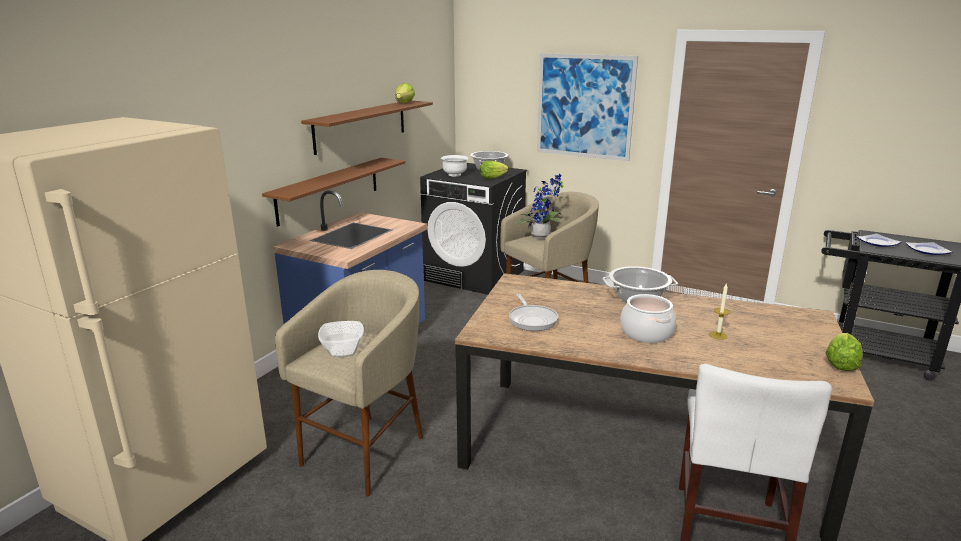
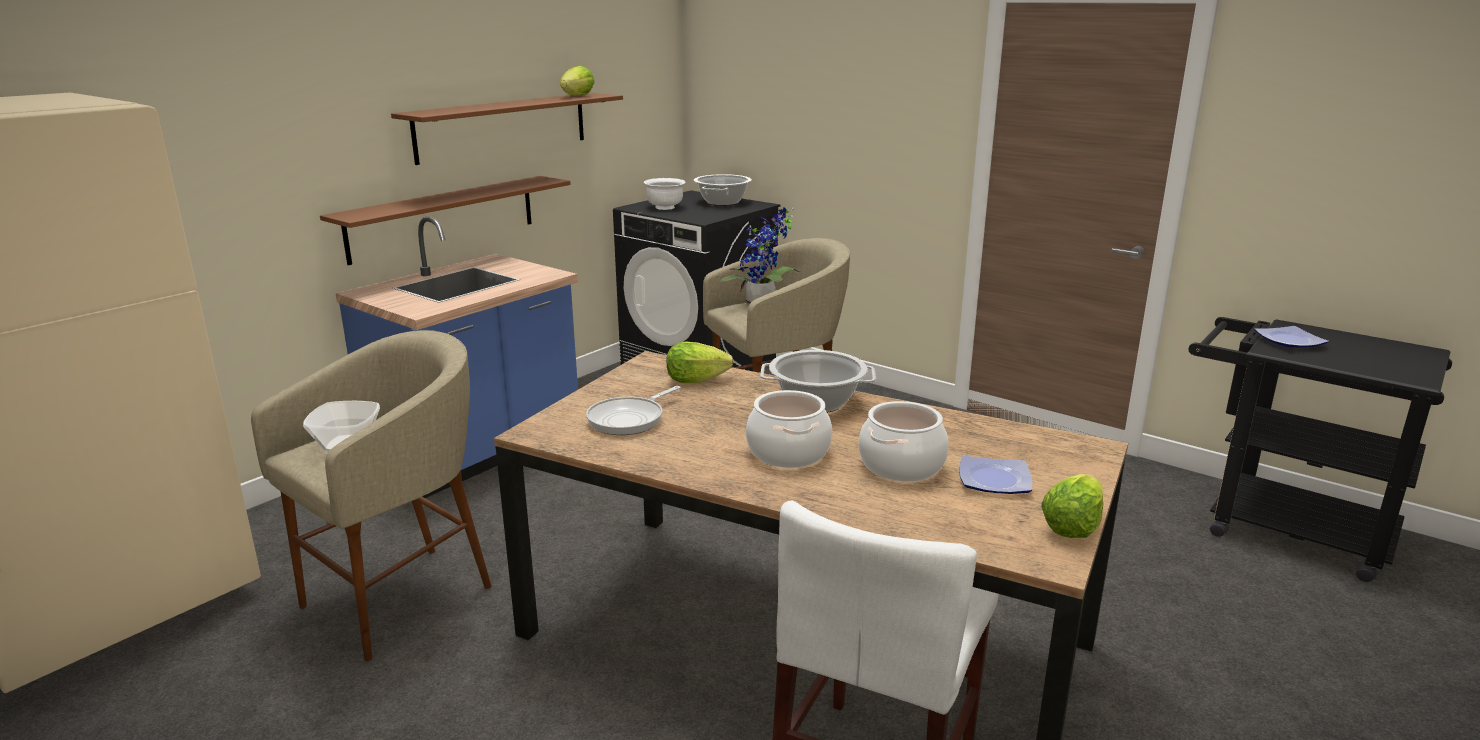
camera: 10 degrees right, 0 degrees up
lettuce [480,161,508,179] -> lettuce moved to [667,342,734,383]
frying pan [509,294,558,331] -> frying pan turned 45 degrees clockwise [586,386,681,435]
picture [537,53,638,161] -> none
candle [709,284,730,340] -> cooking pot [858,401,949,482]
plate [906,242,952,255] -> plate moved to [959,455,1032,494]

